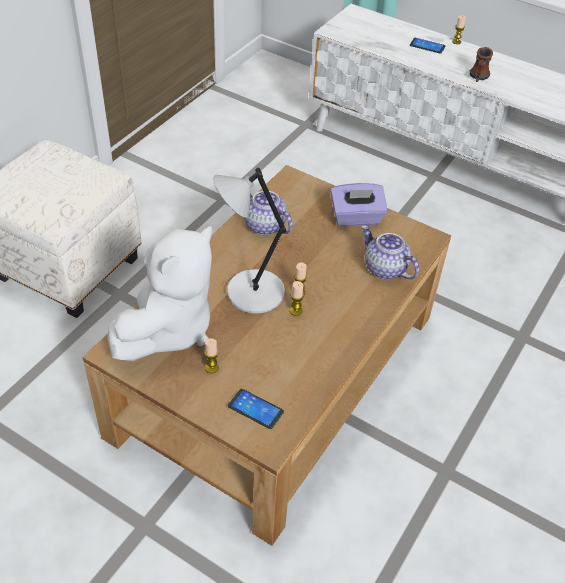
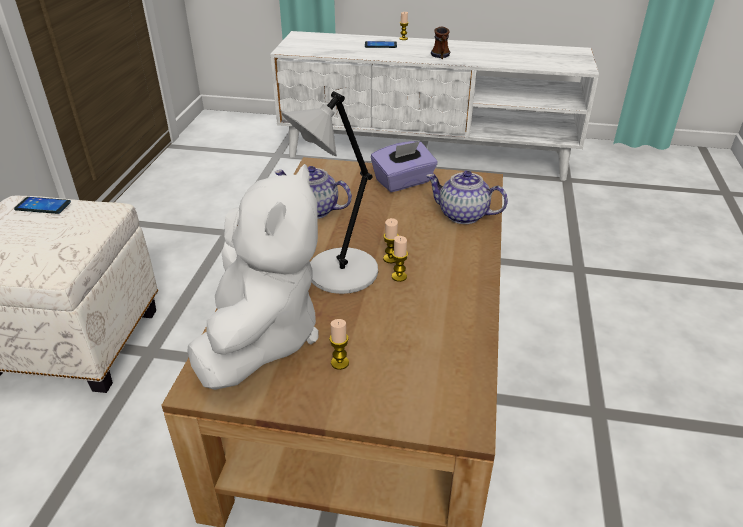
camera: 20 degrees left, 10 degrees down
phone [228,389,284,429] -> phone moved to [14,197,71,214]

